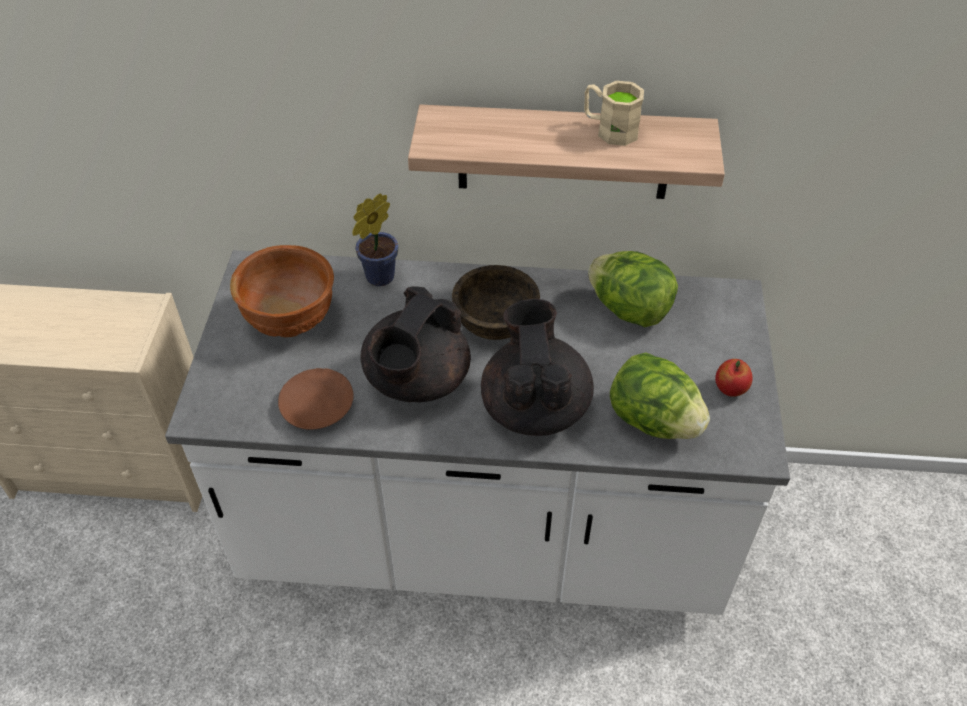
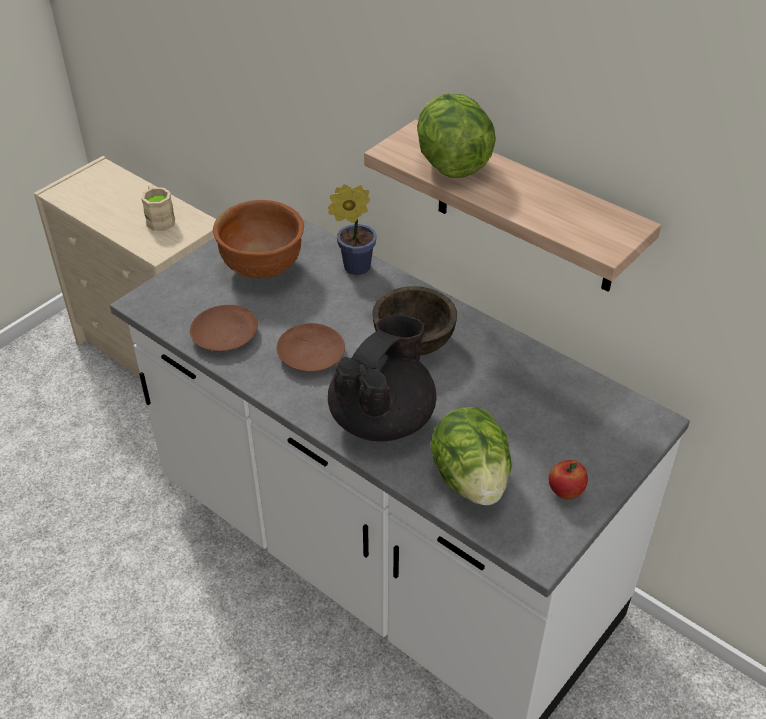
camera: 35 degrees right, 5 degrees down
black teapot [361,286,471,402] -> brown plate [276,323,345,372]
beige mug [584,81,644,146] -> beige mug moved to [141,184,175,231]
lettuce [588,251,678,327] -> lettuce moved to [417,93,496,178]

